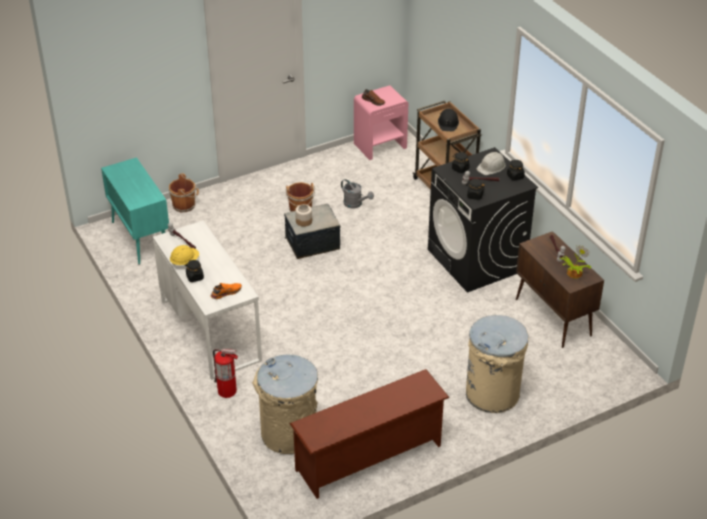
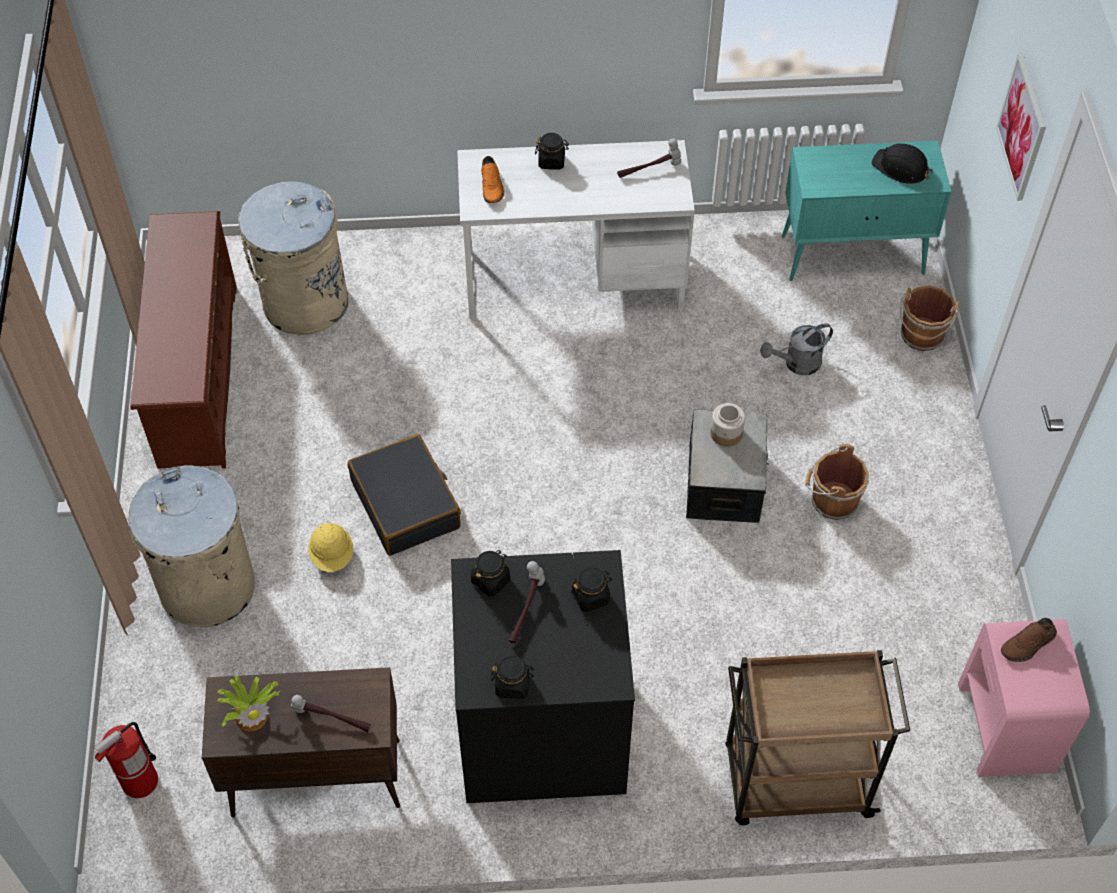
camera: 115 degrees right, 15 degrees up
yellow hard hat [170,245,199,267] -> yellow hard hat moved to [308,523,353,572]
fire extinguisher [213,349,238,398] -> fire extinguisher moved to [93,722,158,798]
grey watering can [341,179,374,208] -> grey watering can moved to [760,323,833,375]
black hard hat [438,109,459,131] -> black hard hat moved to [871,144,933,184]
white hard hat [477,152,505,175] -> none
none -> black suitcase [347,434,461,556]
none -> picture [996,53,1046,201]

